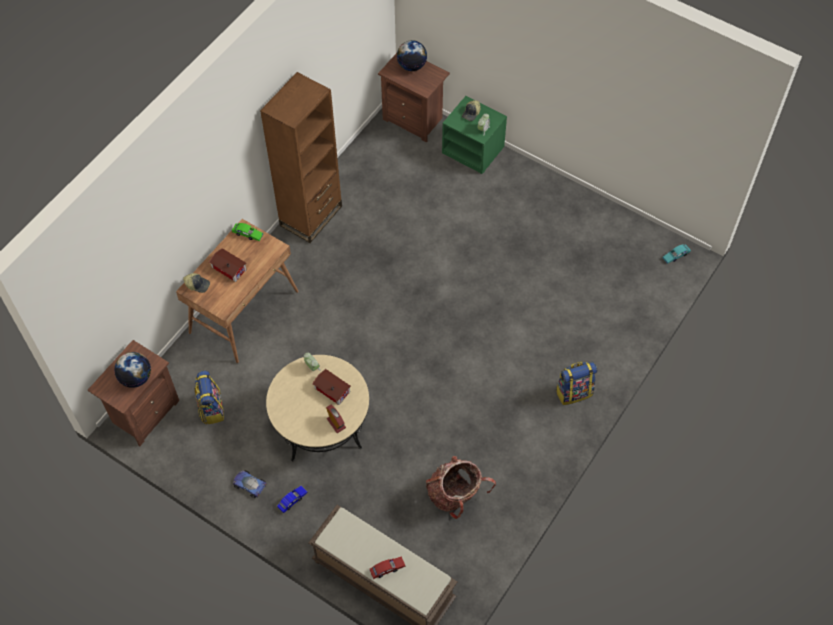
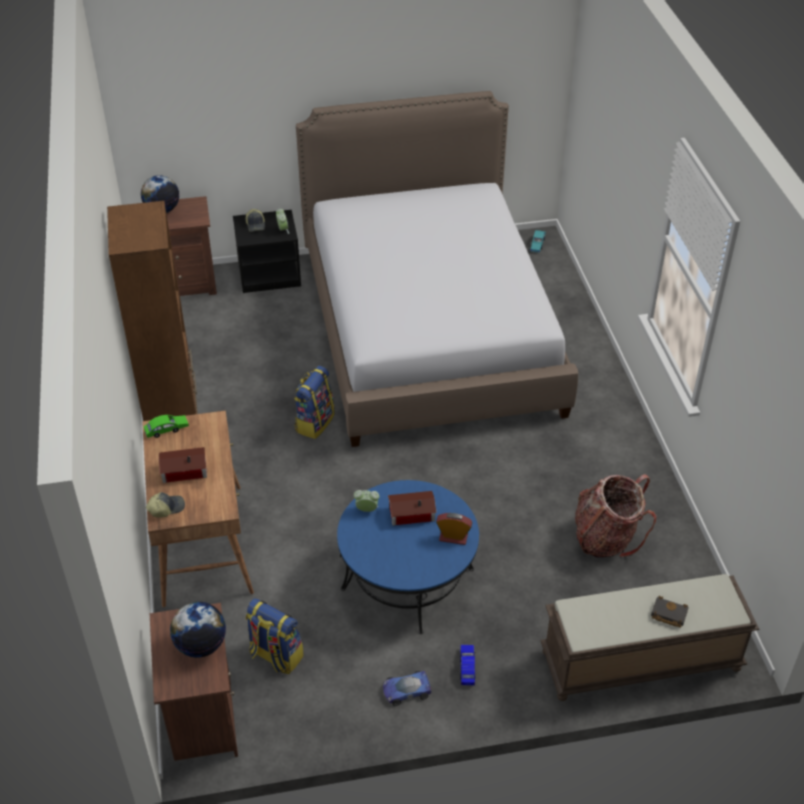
camera: 45 degrees left, 15 degrees down
beige coffee table [266,355,369,461] -> blue coffee table [337,480,479,634]
red toy car [370,556,406,579] -> black book [651,596,689,627]
green nightstand [442,96,507,174] -> black nightstand [233,210,301,293]
backpack [556,362,597,405] -> backpack moved to [294,366,335,439]
none -> bed [296,91,578,447]

